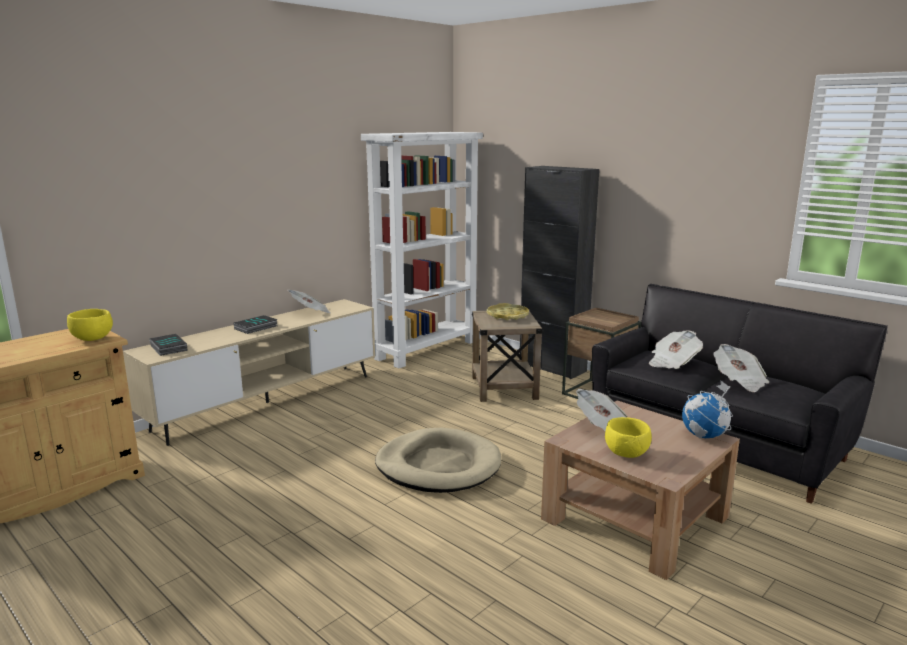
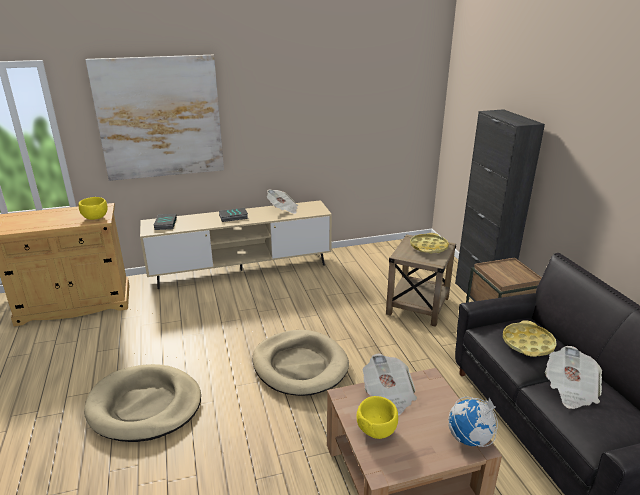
camera: 30 degrees right, 10 degrees up
white bookcase [361,132,483,368] -> none
newspaper [649,330,703,369] -> yellow tray [503,320,557,357]
none -> beige dog bed [84,364,201,442]
none -> picture [86,55,224,181]

